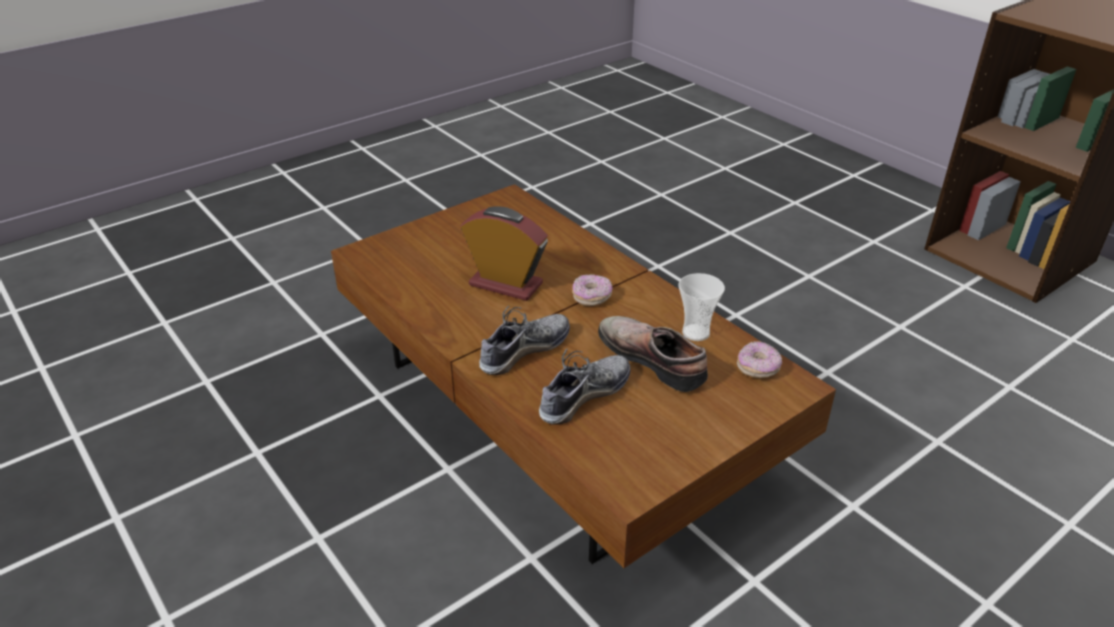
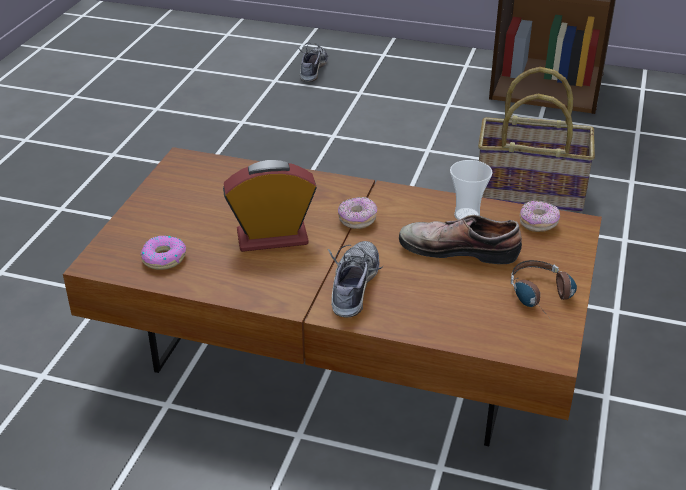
camera: 35 degrees left, 0 degrees up
shoe [539,348,630,425] -> shoe moved to [298,43,328,82]
none -> donut [141,236,186,270]
none -> basket [478,67,595,212]
none -> headphones [511,260,577,316]

